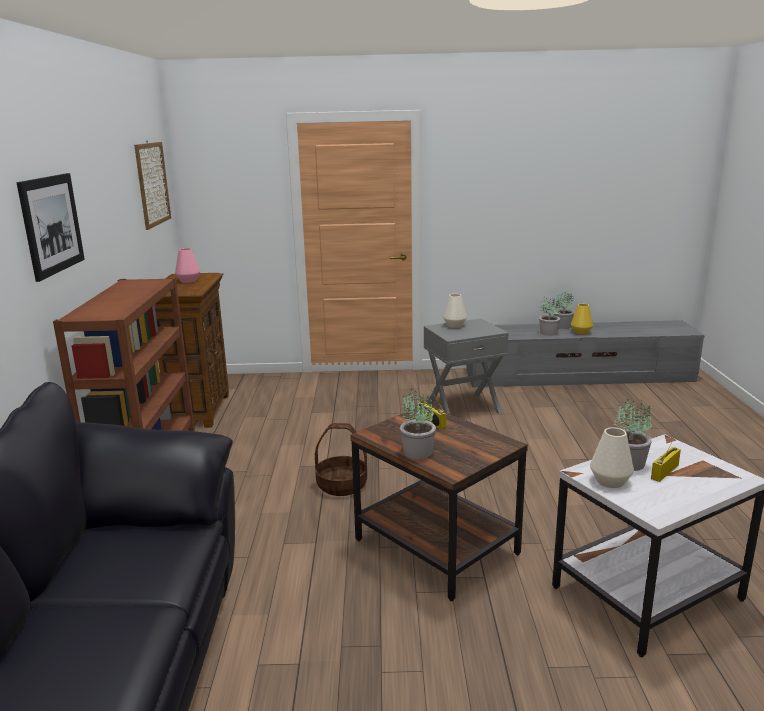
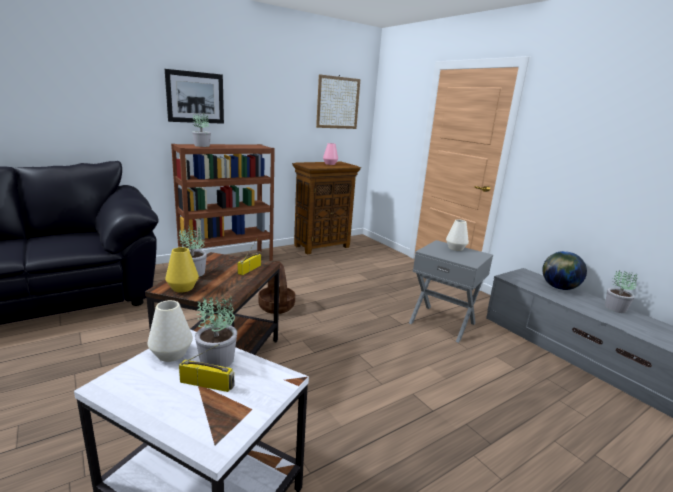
camera: 55 degrees right, 0 degrees up
potted plant [539,297,561,336] -> potted plant moved to [192,112,211,147]
yellow vase [571,304,593,335] -> yellow vase moved to [165,247,199,292]
none -> globe [542,251,587,290]

